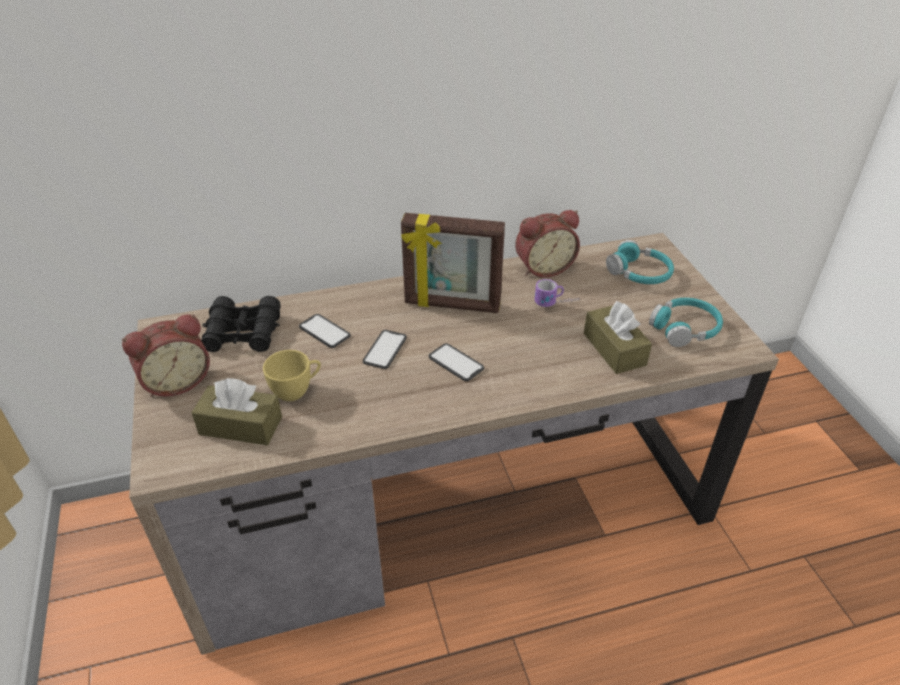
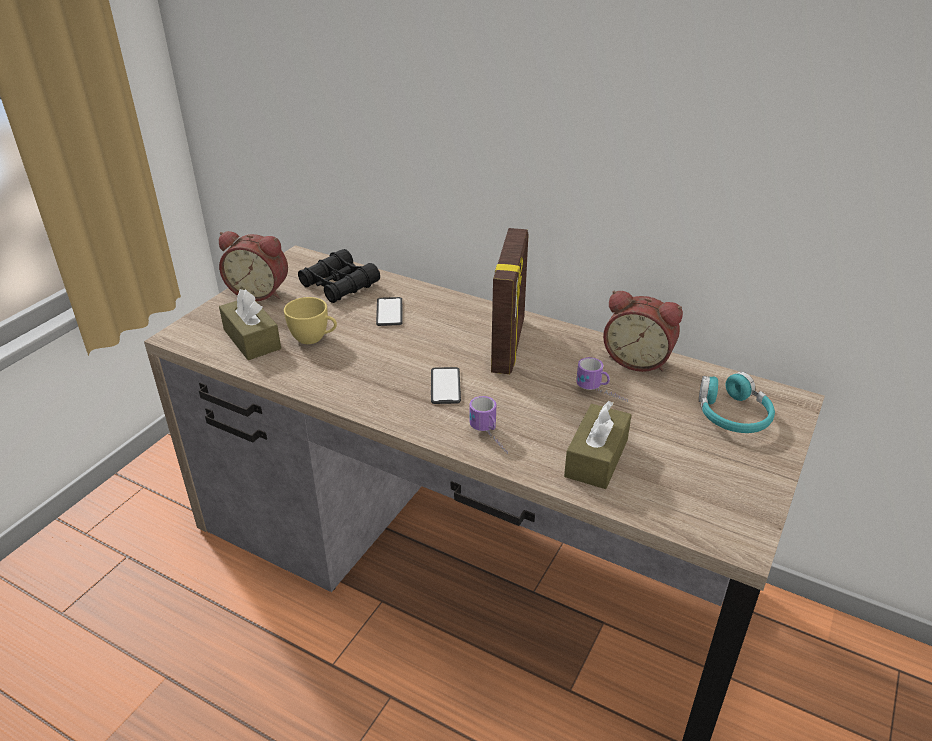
camera: 45 degrees right, 5 degrees down
phone [363,330,407,369] -> none
picture frame [401,213,505,313] -> picture frame turned 135 degrees counterclockwise [491,228,529,374]
turquoise headphones [649,298,723,347] -> none
none -> mug [469,396,508,455]

